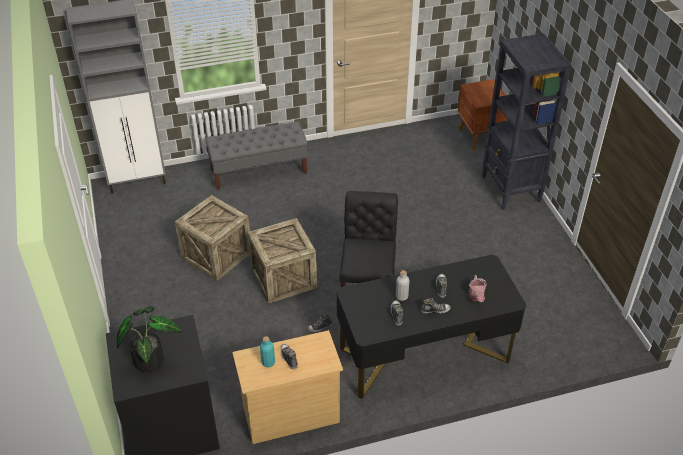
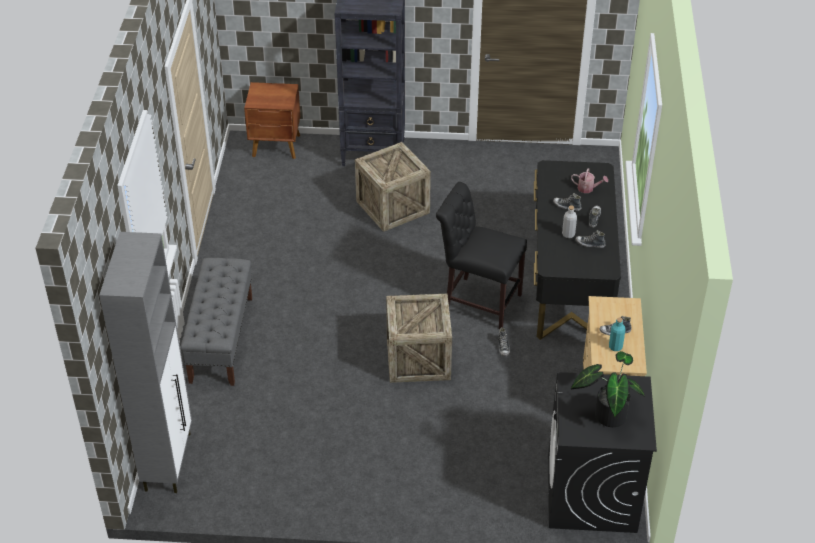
camera: 70 degrees left, 0 degrees up
crate [175,195,250,281] -> crate moved to [355,142,431,232]

